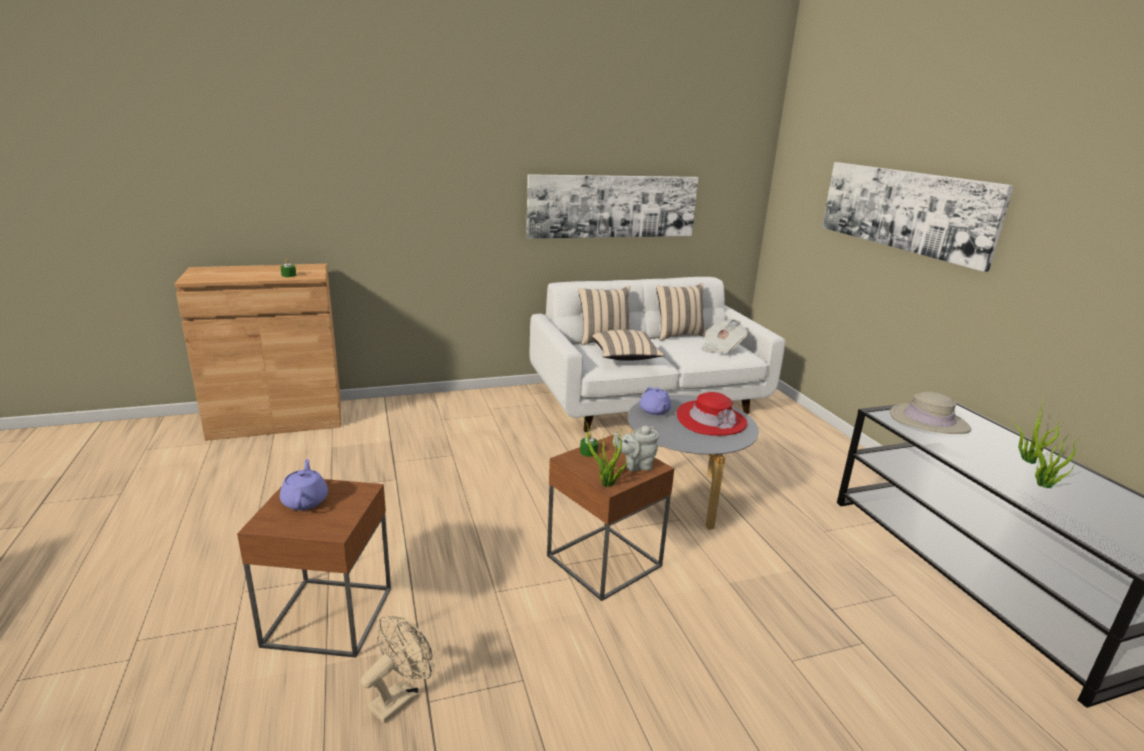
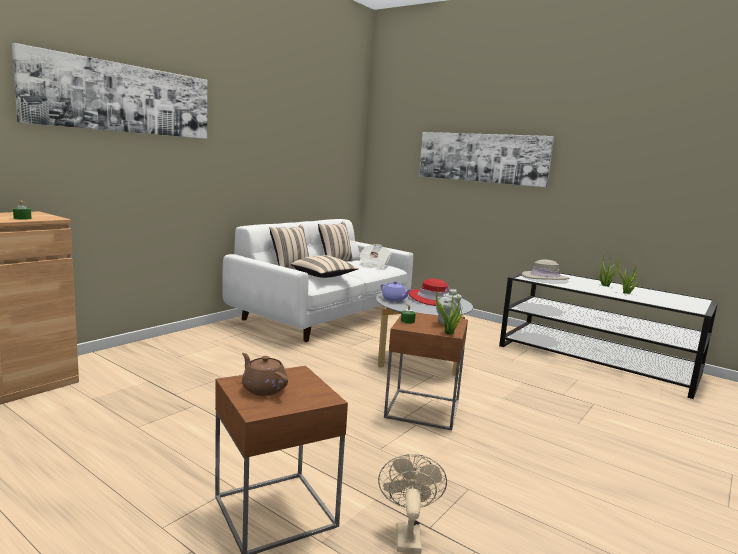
camera: 35 degrees left, 10 degrees down
purple teapot [280,459,328,510] -> brown teapot [242,353,288,396]
picture [526,174,698,239] -> picture moved to [12,43,207,139]

